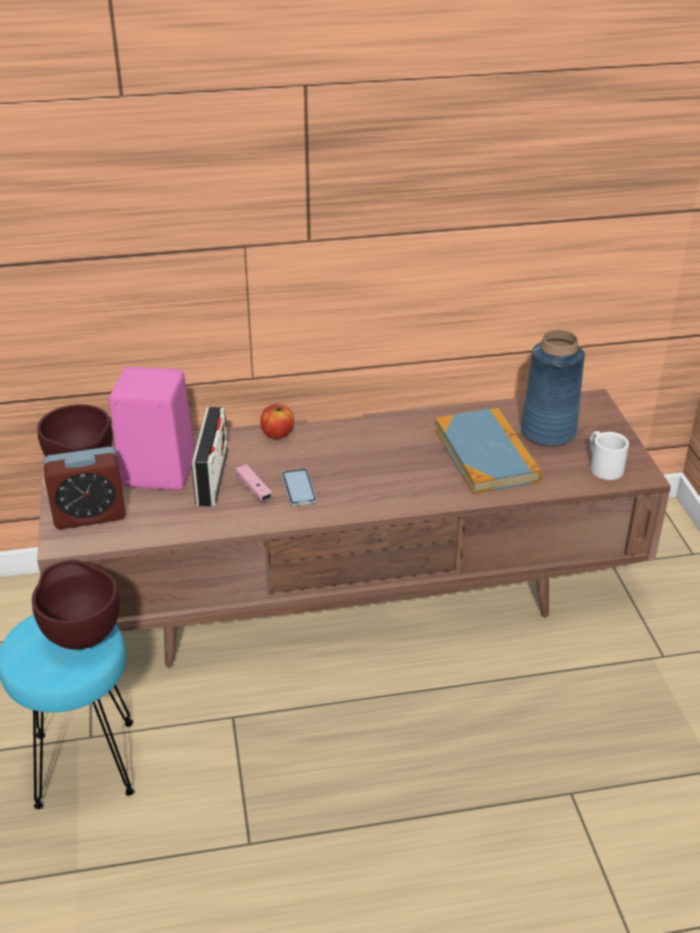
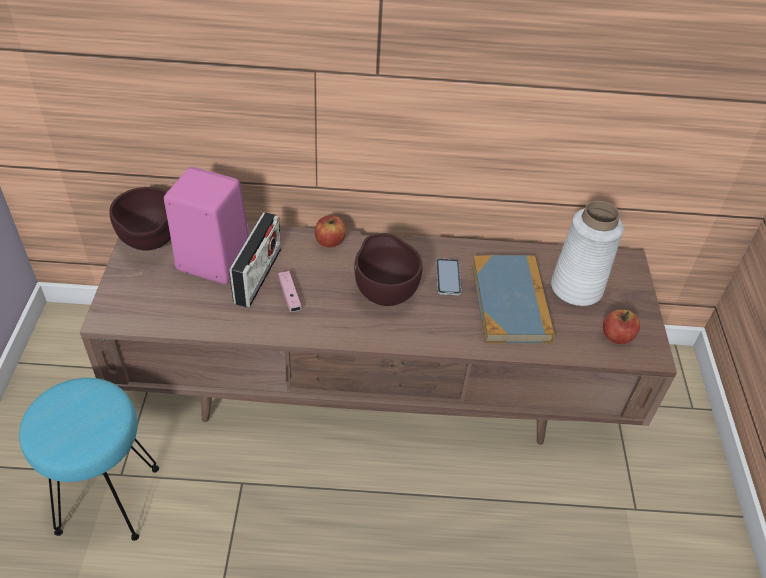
camera: 10 degrees right, 10 degrees up
brown bowl [32,560,119,650] -> brown bowl moved to [354,233,422,306]
alarm clock [43,447,126,529] -> none
phone [282,469,317,506] -> phone moved to [436,259,461,295]
blue vase [521,330,585,447] -> white vase [551,201,624,306]
white mug [590,431,629,480] -> apple [603,310,640,344]

